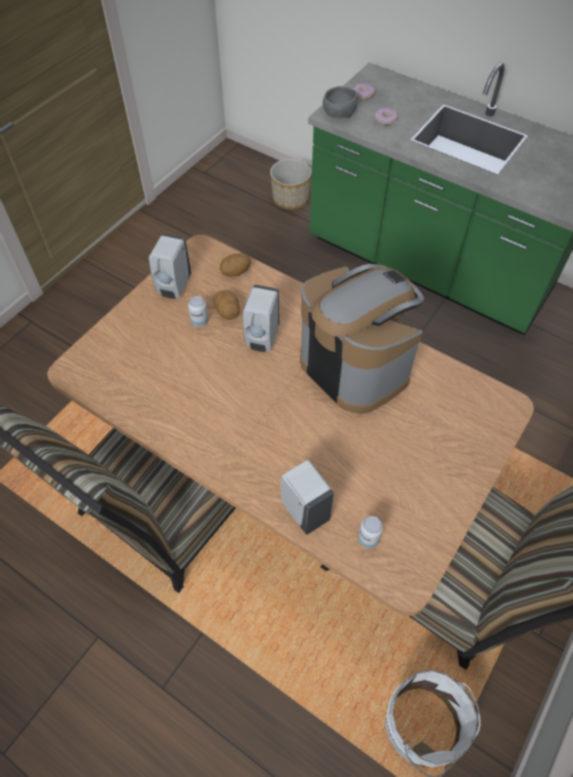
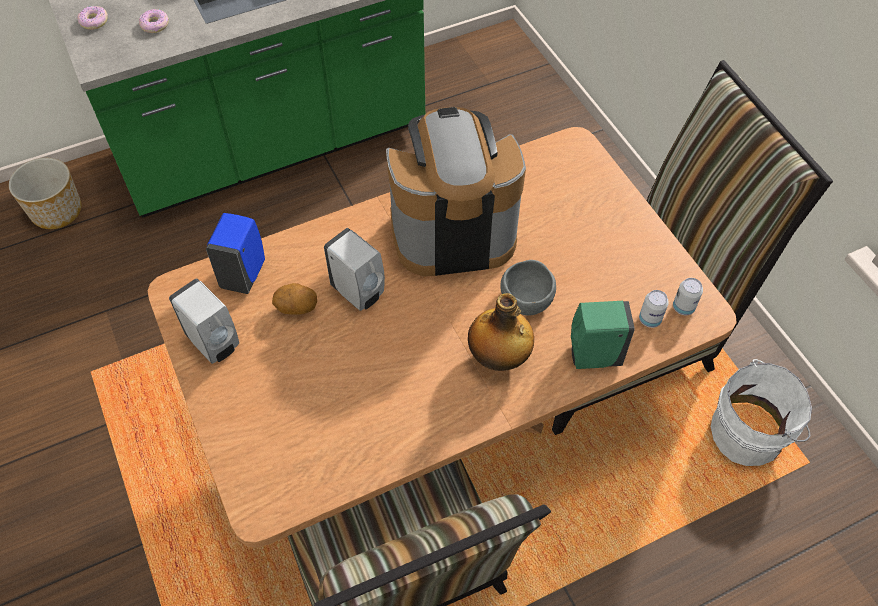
camera: 60 degrees left, 0 degrees up
can [188,296,208,327] -> can moved to [673,278,703,315]
potato [220,253,251,277] -> blue soap dispenser [206,213,265,294]
white soap dispenser [280,460,334,535] -> green soap dispenser [571,301,634,369]
grey bowl [323,86,358,118] -> grey bowl moved to [500,260,556,316]
none -> bottle [468,293,534,371]

